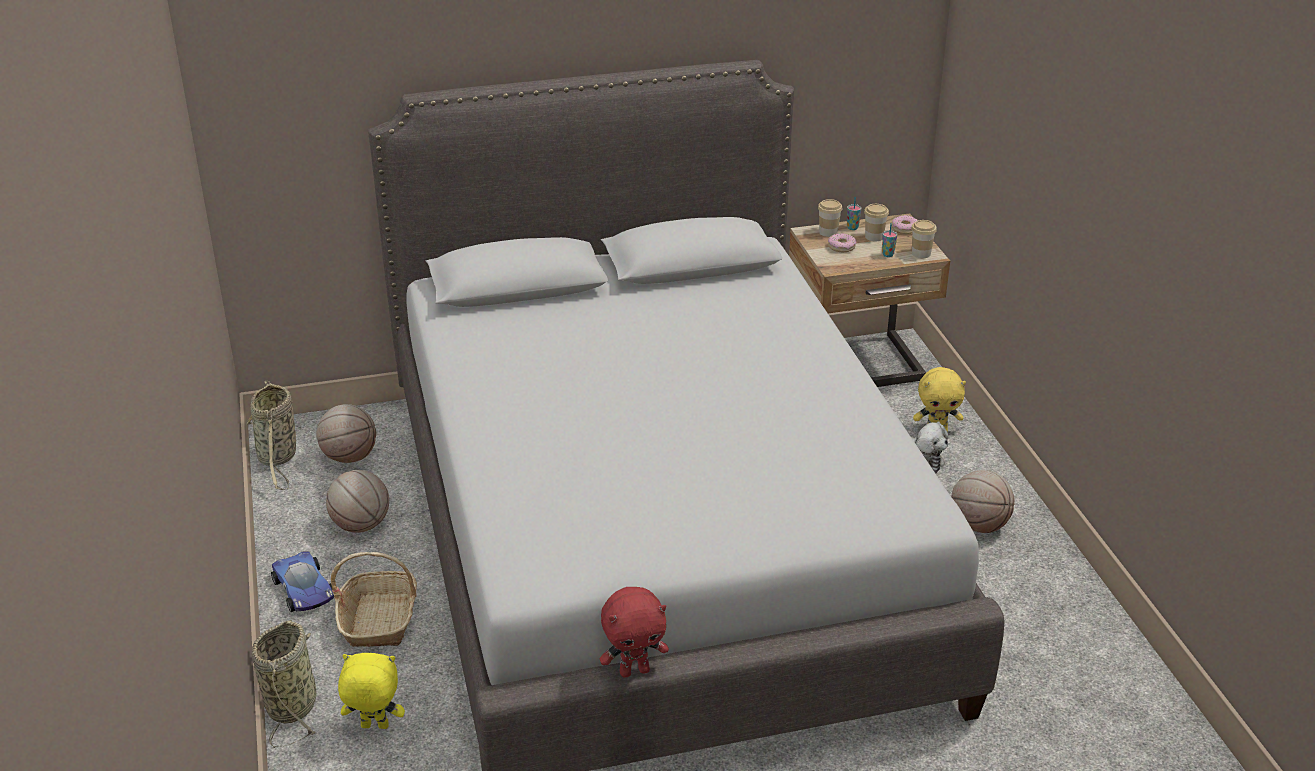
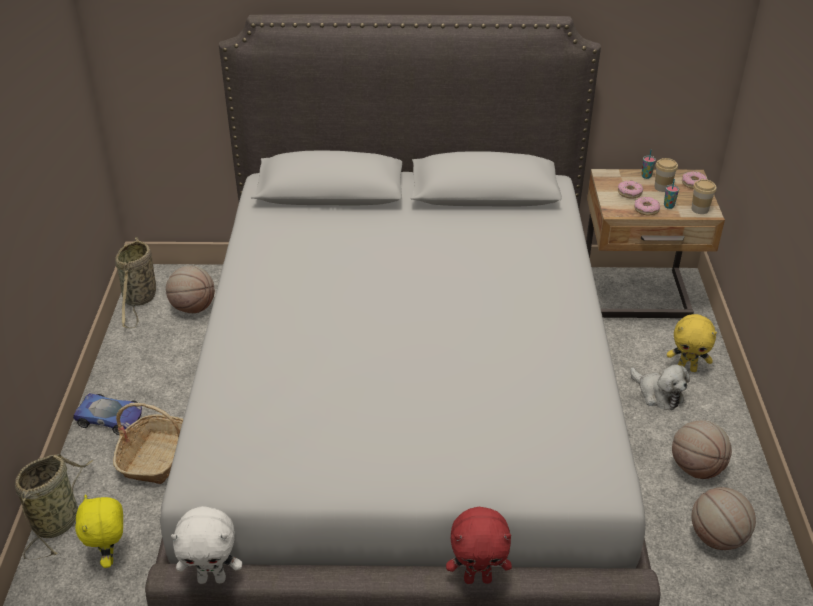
camera: 15 degrees right, 5 degrees up
toy car [271,551,334,612] -> toy car turned 60 degrees counterclockwise [73,393,142,435]
basketball [326,470,389,533] -> basketball moved to [692,487,756,550]
yellow plush toy [338,653,405,729] -> yellow plush toy turned 120 degrees counterclockwise [75,494,123,568]
red plush toy [600,587,669,678] -> red plush toy moved to [446,507,512,584]
cup [818,199,842,237] -> none
none -> white plush toy [171,506,242,584]
none -> donut [634,197,660,215]

